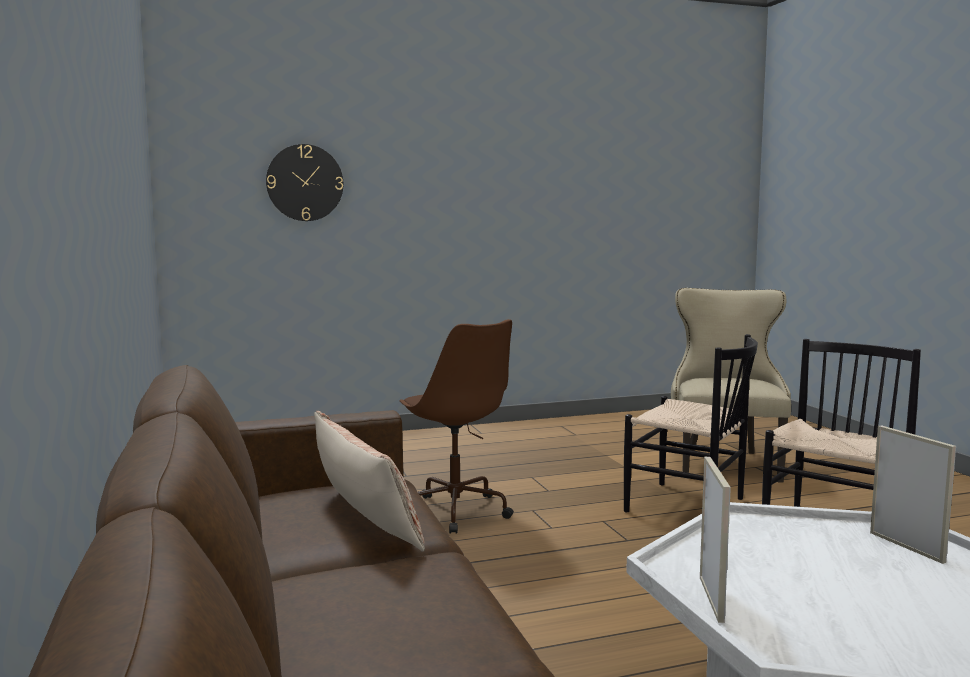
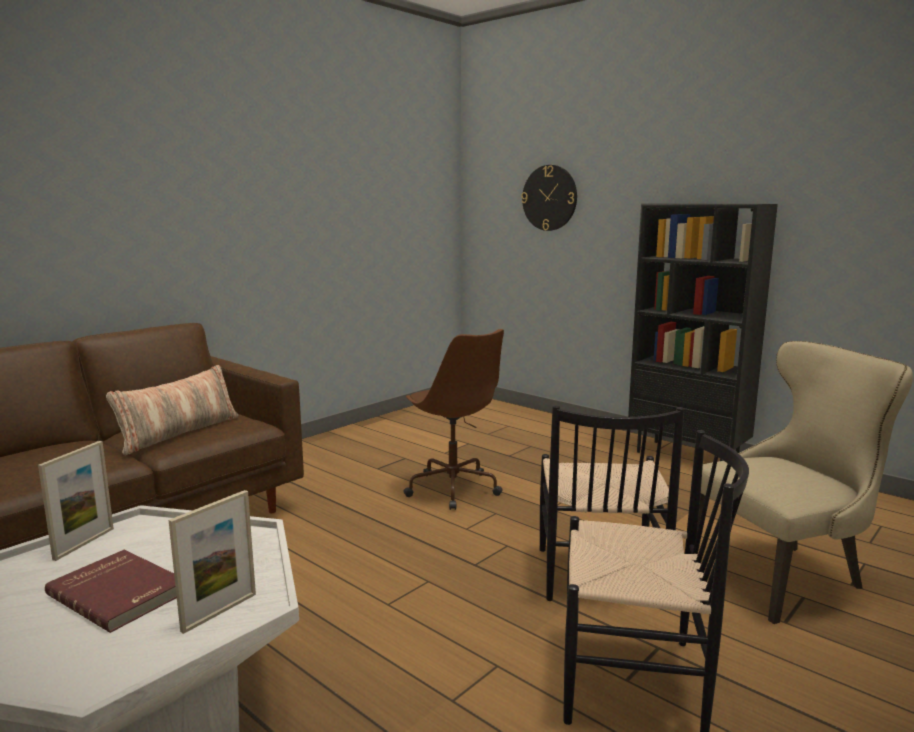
camera: 60 degrees right, 5 degrees up
brown office chair [399,319,514,534] -> brown office chair turned 60 degrees counterclockwise [403,329,504,510]
picture frame [700,457,731,623] -> picture frame turned 45 degrees counterclockwise [38,441,114,561]
none -> red book [45,550,177,633]
none -> black bookcase [628,203,778,461]

